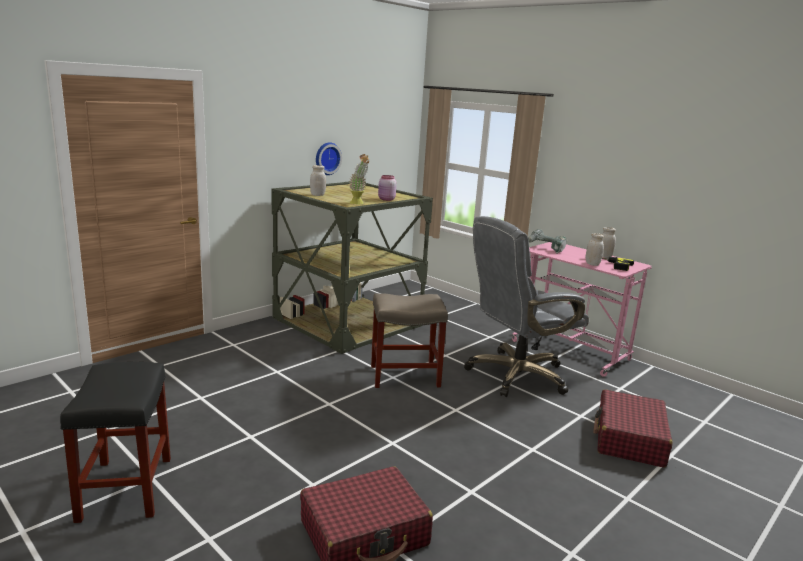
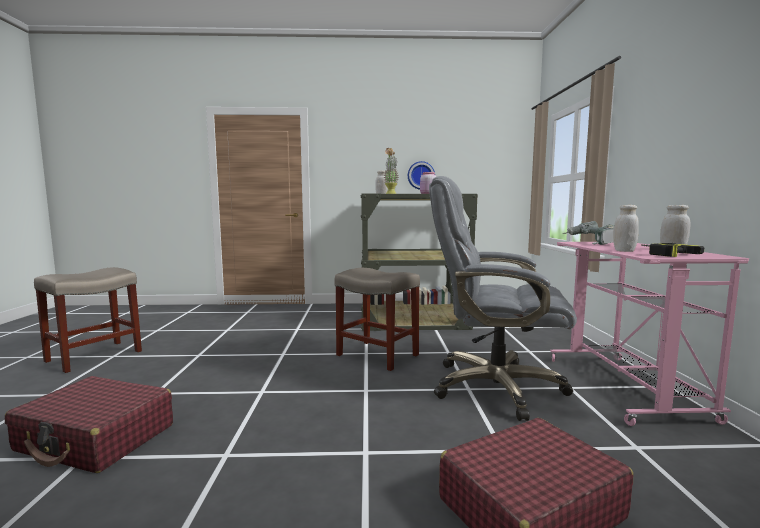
camera: 45 degrees right, 10 degrees down
black stool [60,362,171,523] -> beige stool [34,267,142,373]

